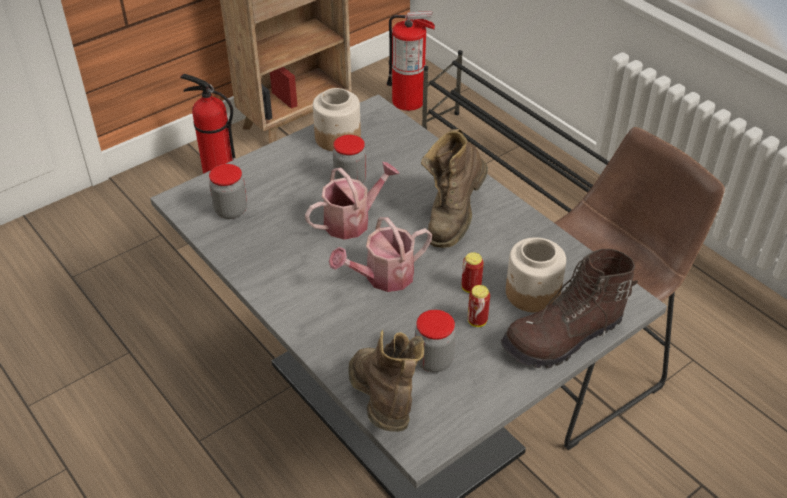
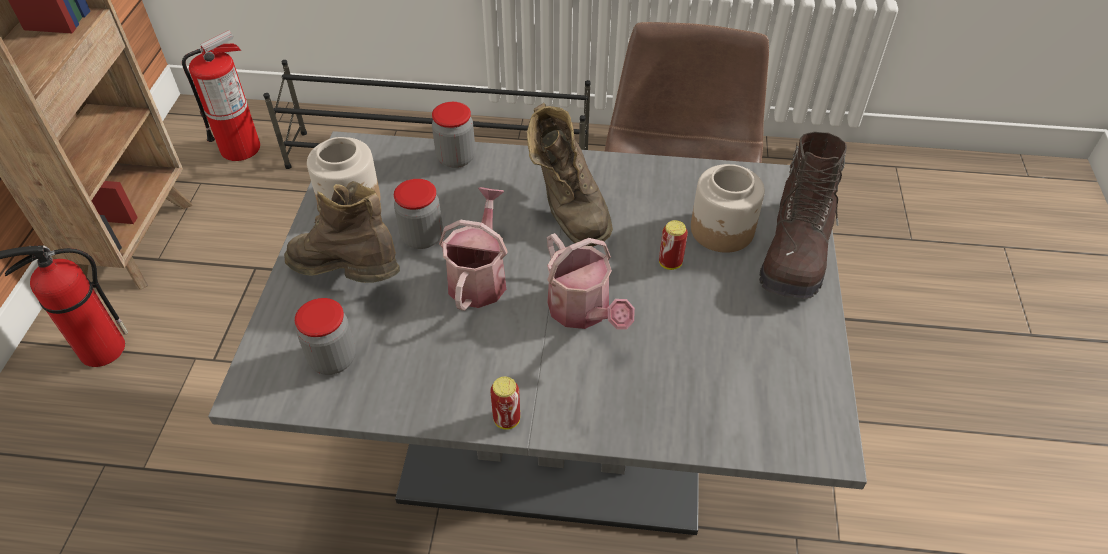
camera: 45 degrees left, 5 degrees up
watering can [329,217,432,292] -> watering can turned 45 degrees counterclockwise [547,233,635,330]
brown boot [348,330,424,432] -> brown boot moved to [284,181,400,283]
jar [415,310,456,372] -> jar moved to [432,102,475,168]
can [468,285,490,327] -> can moved to [490,376,520,430]

